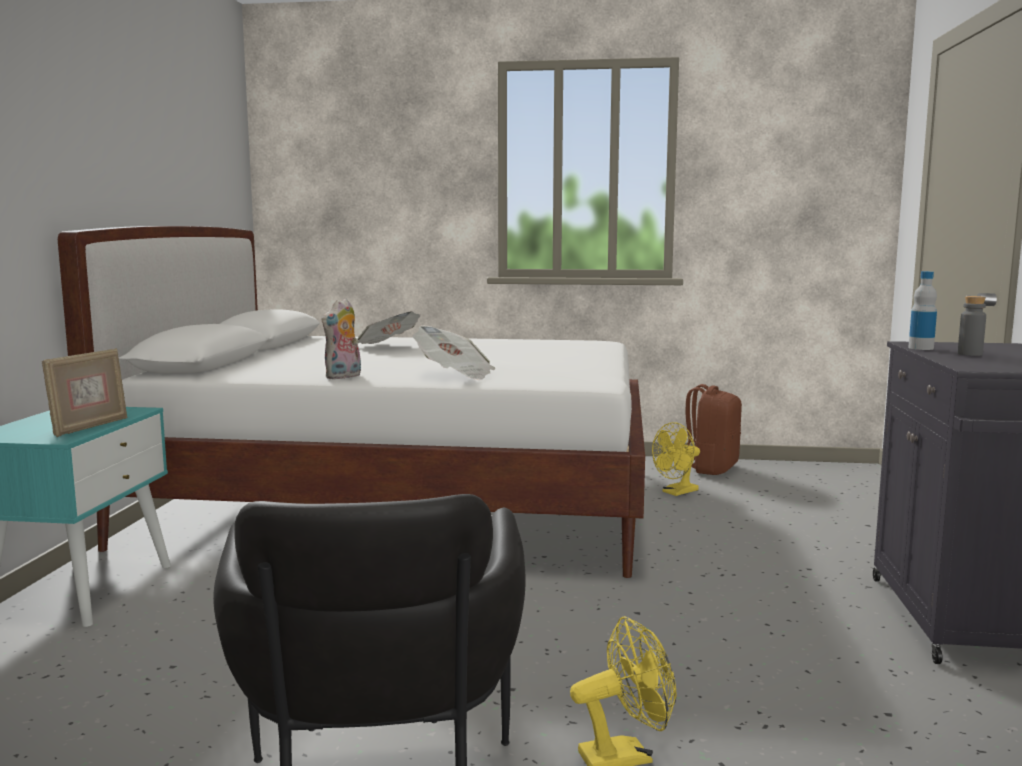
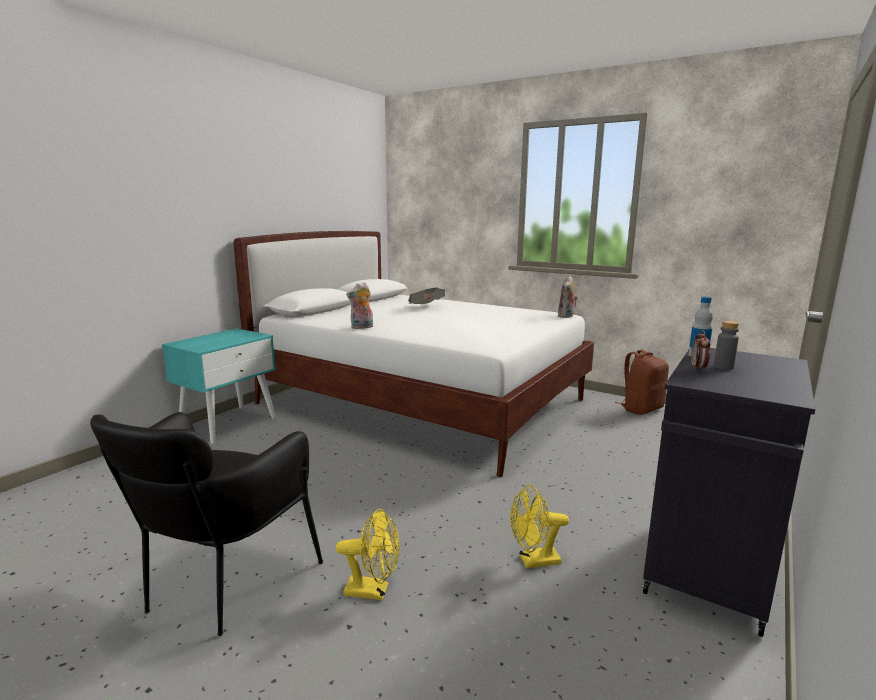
camera: 25 degrees right, 5 degrees up
picture frame [42,348,127,437] -> none
newspaper [413,325,495,380] -> none
yellow fan [652,422,700,496] -> yellow fan moved to [510,485,569,568]
none -> plush toy [558,276,578,318]
none -> alarm clock [691,330,710,371]

